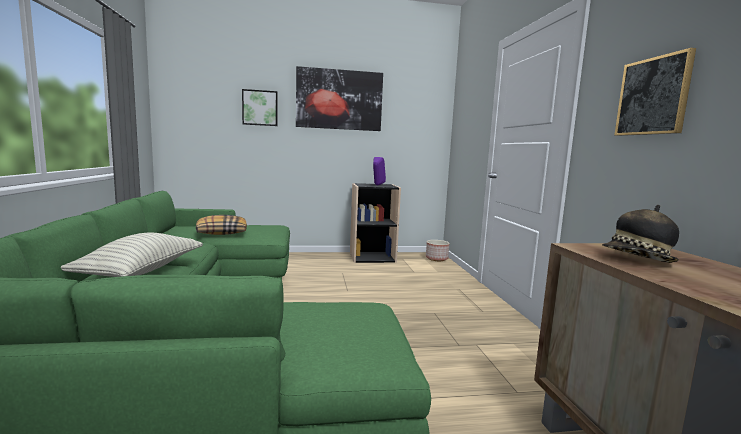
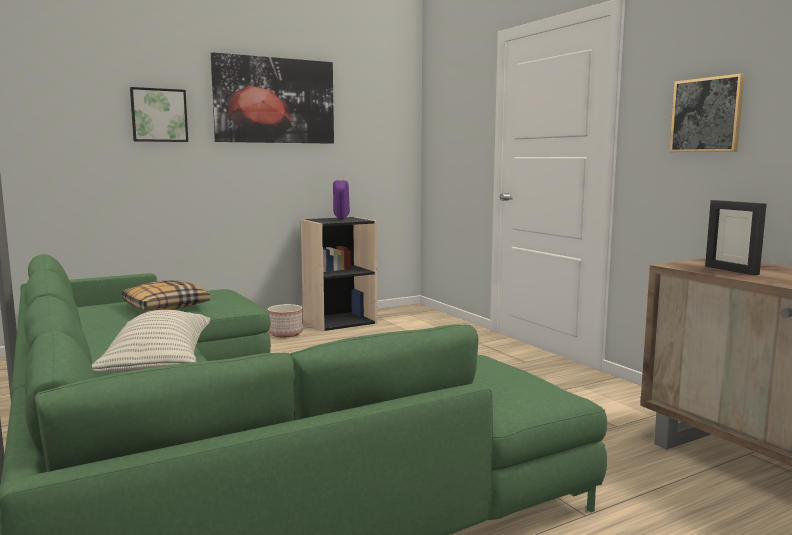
camera: 20 degrees left, 0 degrees up
planter [426,240,449,261] -> planter moved to [268,304,303,337]
hat [602,205,679,263] -> picture frame [705,200,767,275]

